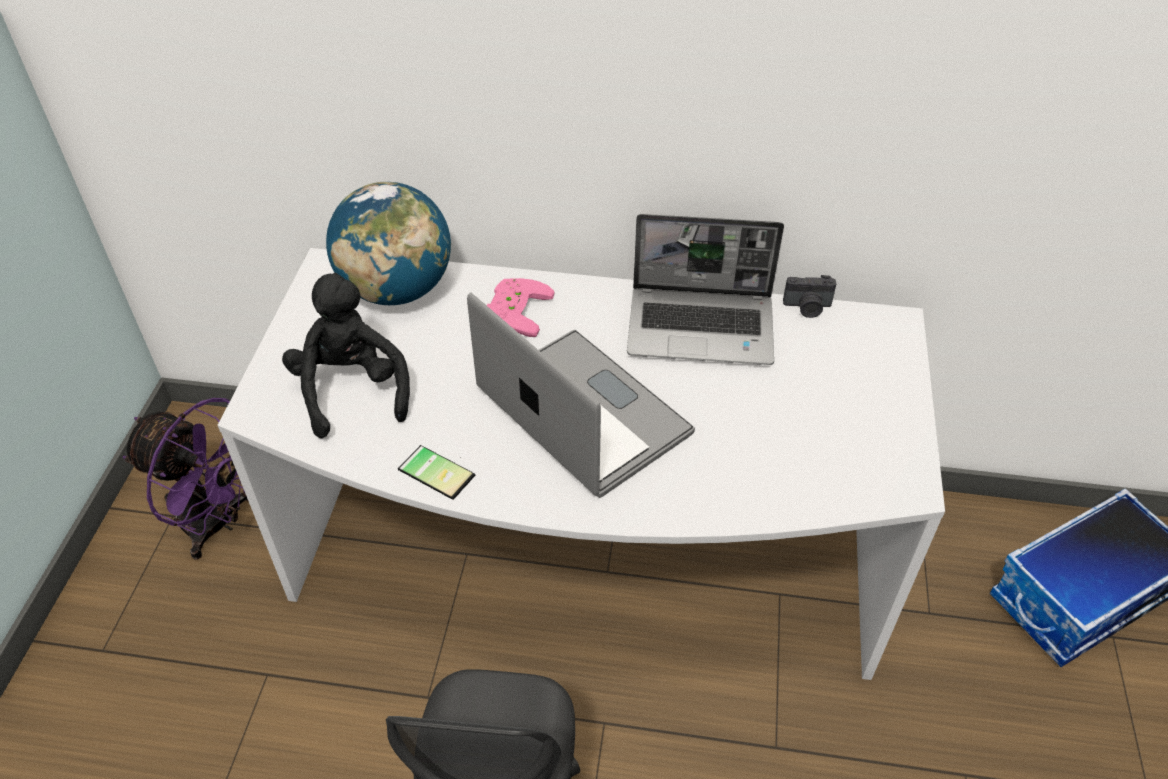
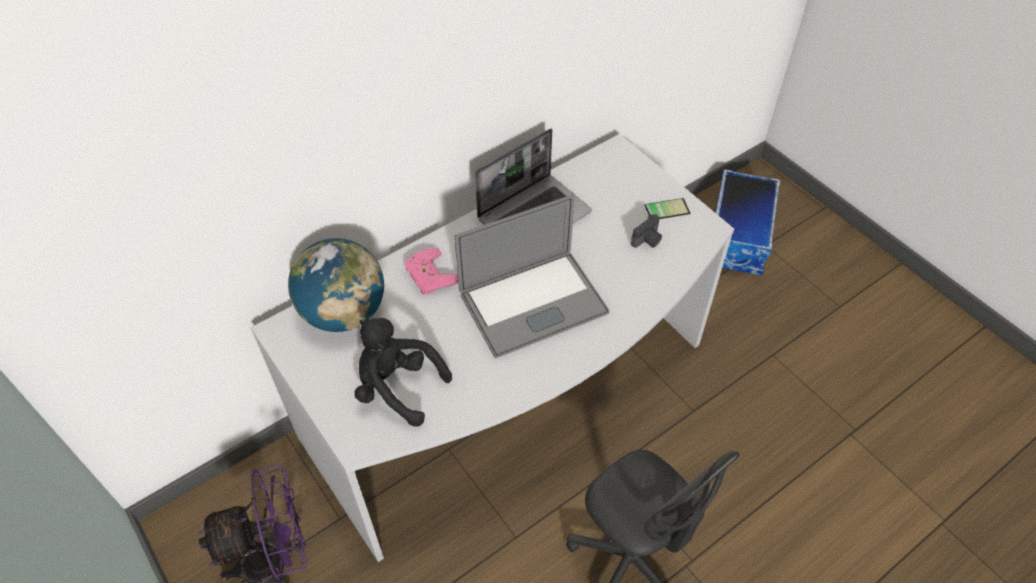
camera: 45 degrees left, 5 degrees up
phone [398,445,475,500] -> phone moved to [645,198,690,219]
laptop [467,293,695,498] -> laptop turned 150 degrees clockwise [455,194,609,358]
camera [783,275,836,318] -> camera moved to [631,214,662,248]

